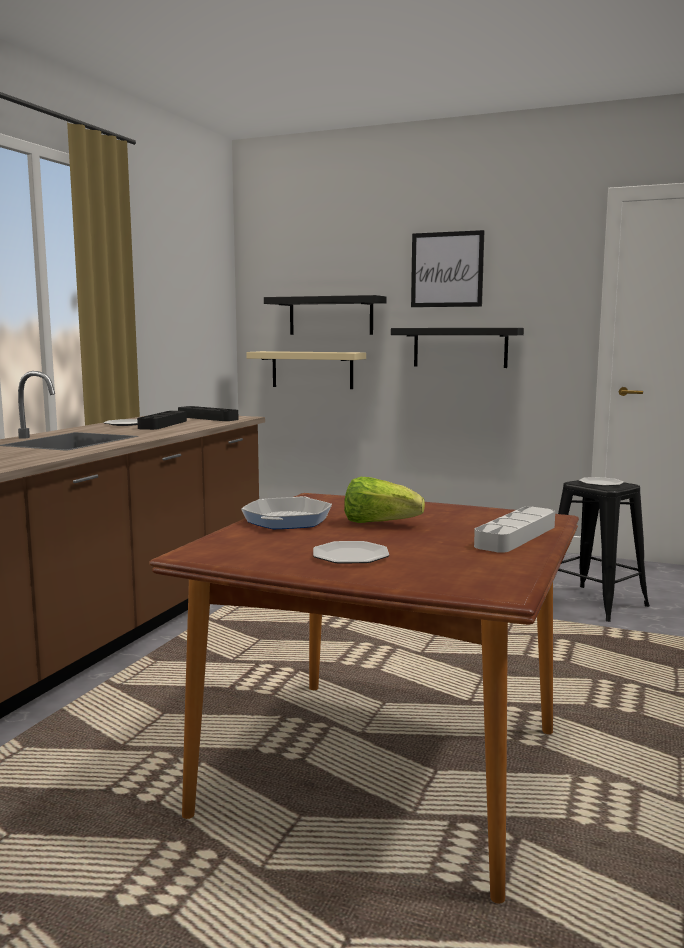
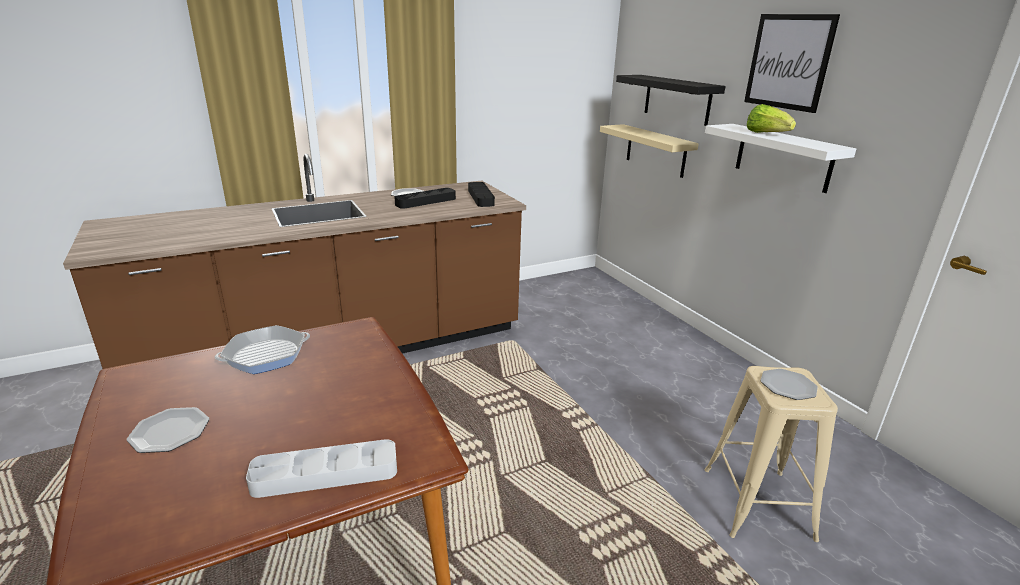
camera: 40 degrees right, 15 degrees up
lettuce [344,477,425,523] -> lettuce moved to [747,104,796,133]
black shelf [391,328,524,368] -> white shelf [705,124,856,193]
black stool [558,480,650,622] -> beige stool [704,366,838,542]

